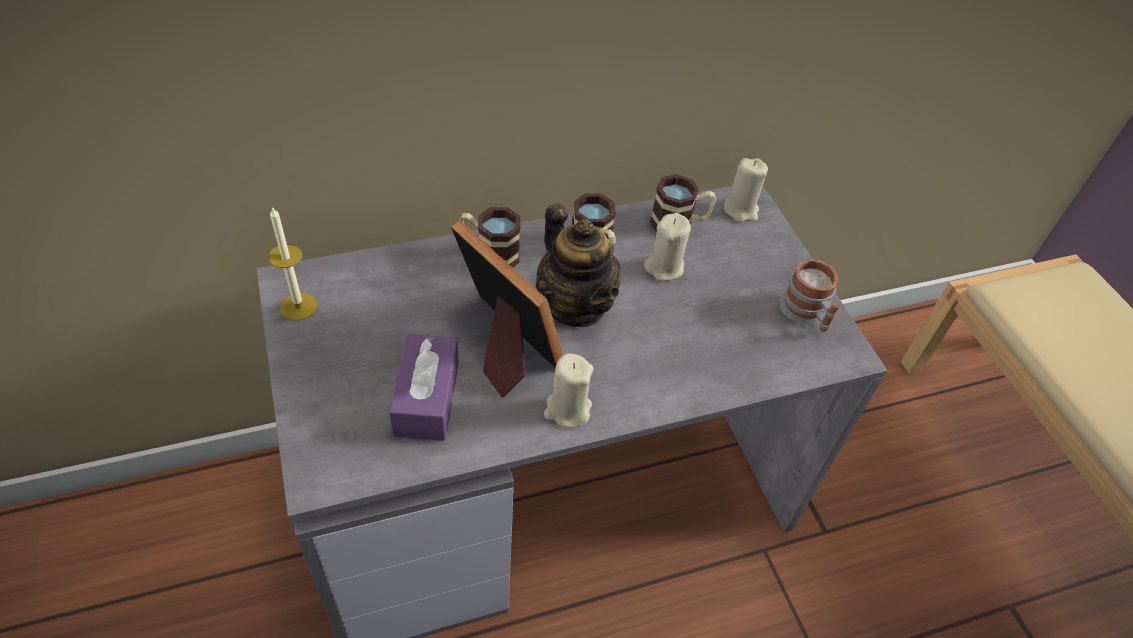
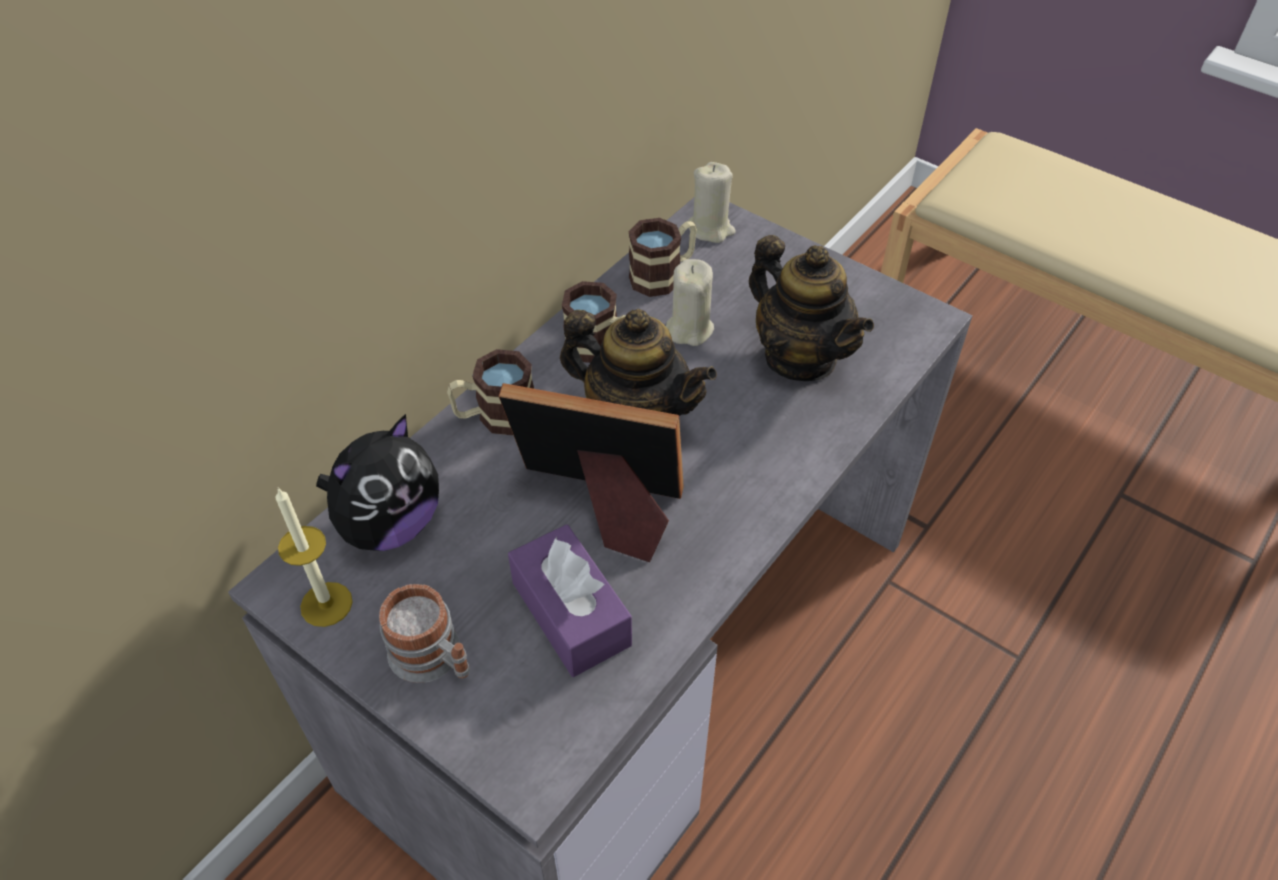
camera: 30 degrees left, 0 degrees up
beige candle [544,353,594,428] -> none
mug [780,259,840,332] -> mug moved to [379,584,470,683]
none -> plush toy [316,414,439,551]
none -> teapot [749,235,874,381]

